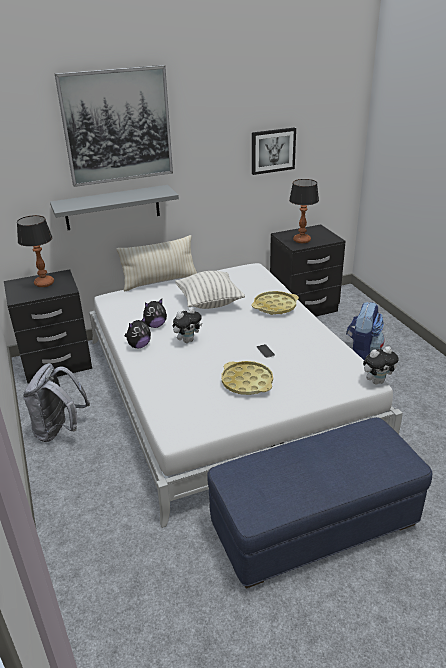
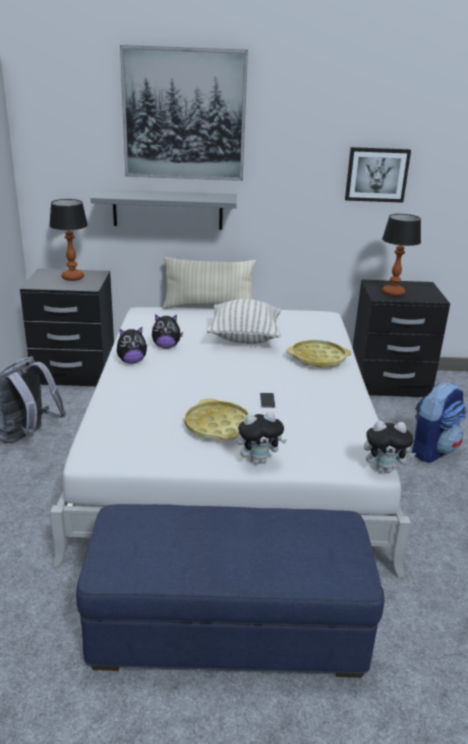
camera: 20 degrees right, 5 degrees down
plush toy [173,307,202,343] -> plush toy moved to [237,412,287,464]

